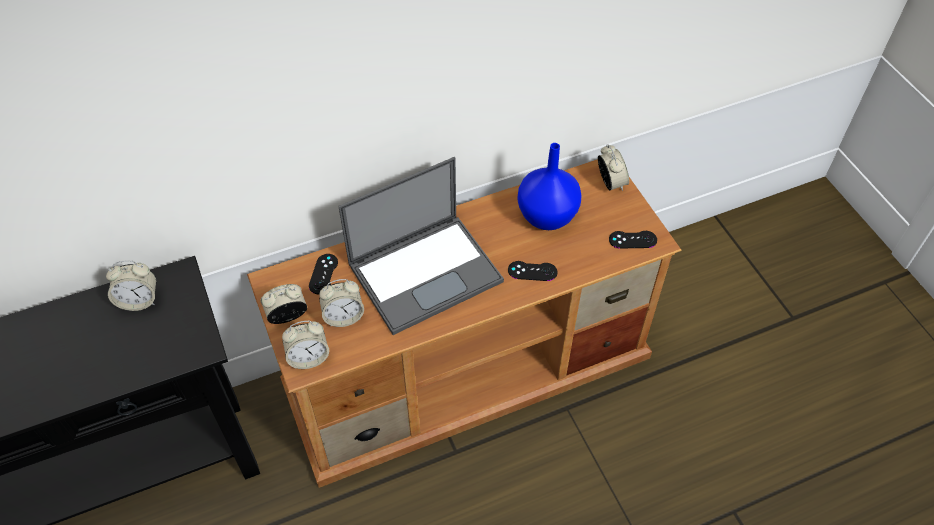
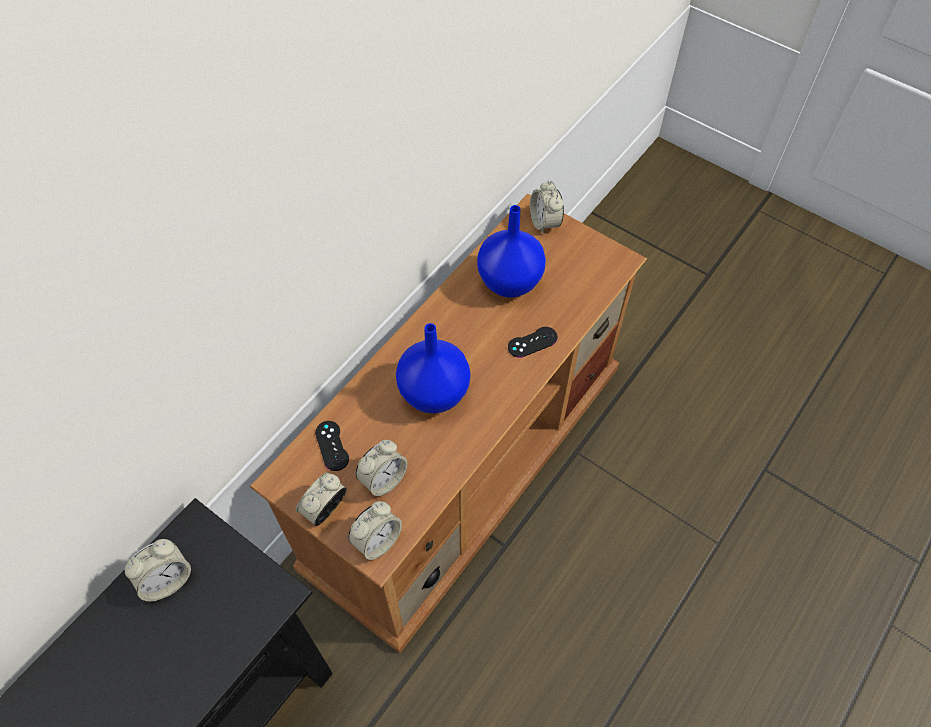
camera: 30 degrees left, 5 degrees up
laptop [338,157,504,335] -> blue vase [396,323,470,414]
alarm clock [598,144,629,191] -> alarm clock turned 150 degrees counterclockwise [530,181,564,234]
black game controller [609,231,657,249] -> none

